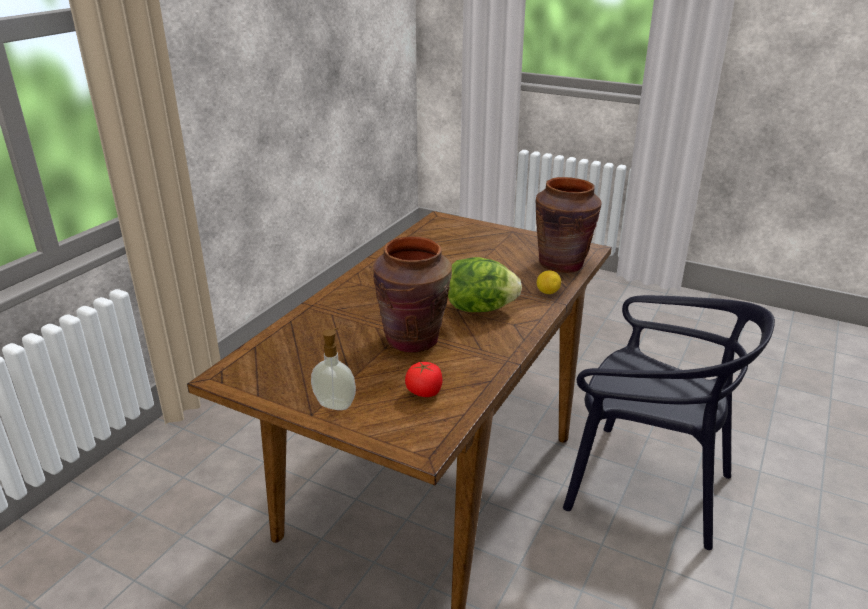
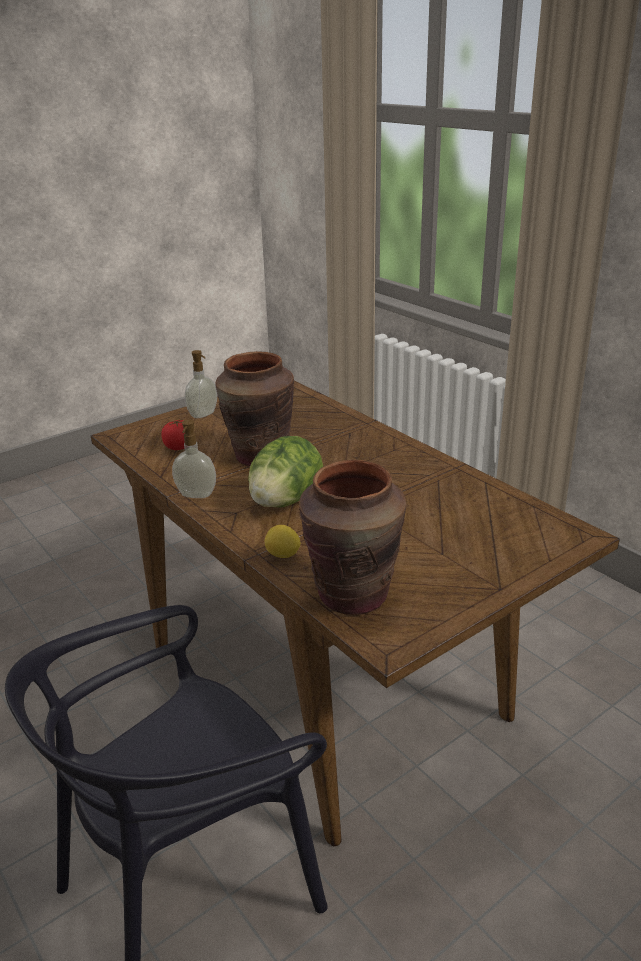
camera: 115 degrees right, 0 degrees up
none -> soap dispenser [172,420,216,498]

